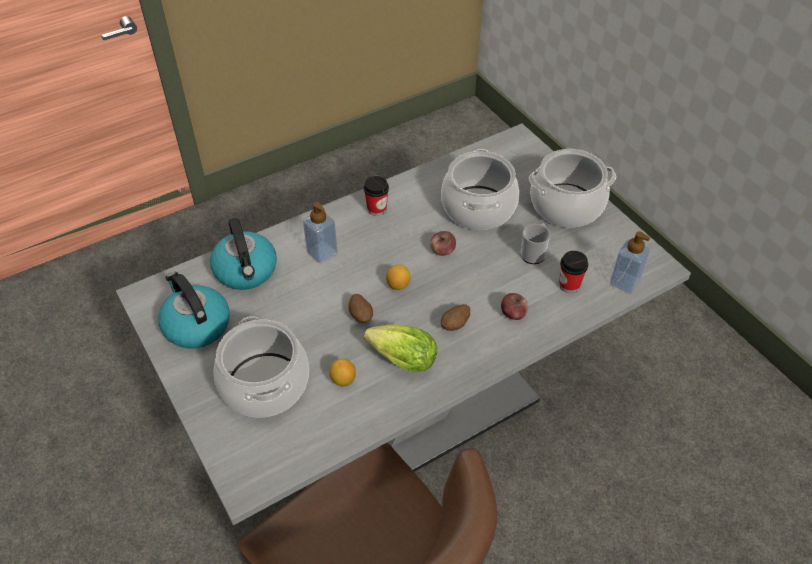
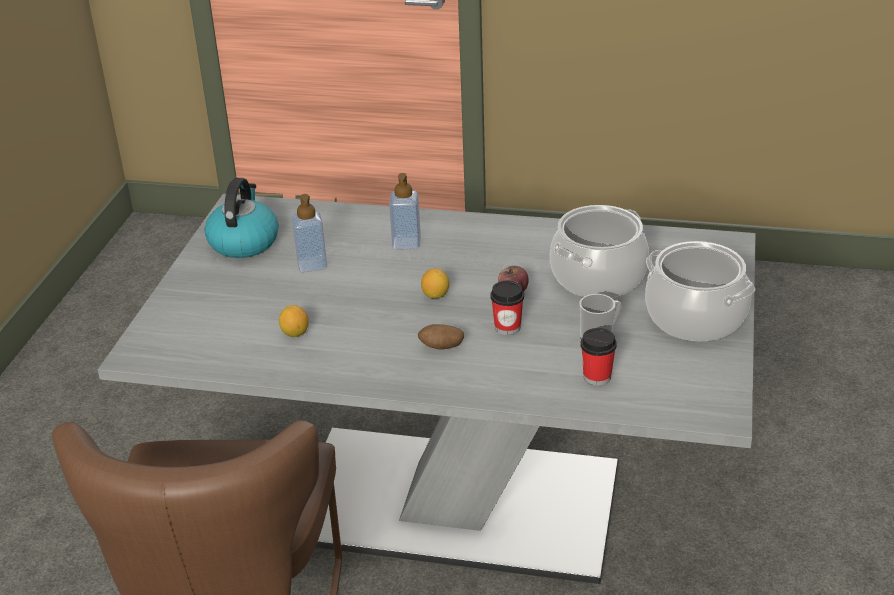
camera: 45 degrees right, 15 degrees down
kettle [210,218,277,290] -> none
cooking pot [213,316,309,418] -> none
potato [348,294,373,323] -> none
cup [364,176,389,216] -> cup moved to [490,281,524,335]
lettuce [364,325,437,372] -> none
apple [501,293,528,320] -> none
soap dispenser [610,232,650,294] -> soap dispenser moved to [292,194,327,272]

